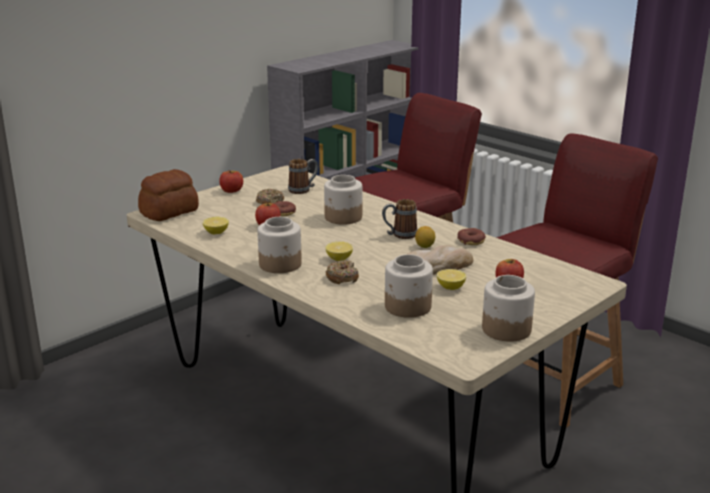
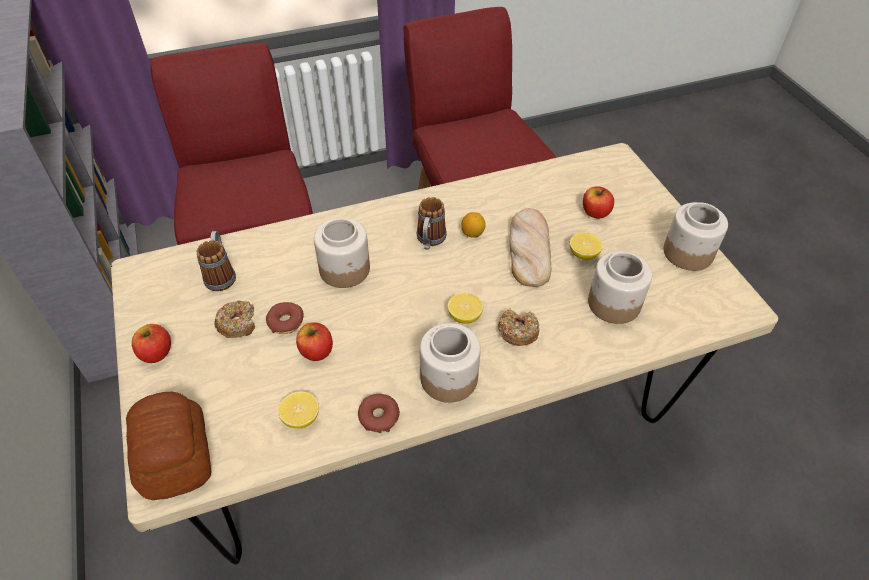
camera: 65 degrees left, 25 degrees up
donut [457,228,486,245] -> donut moved to [358,394,400,433]

